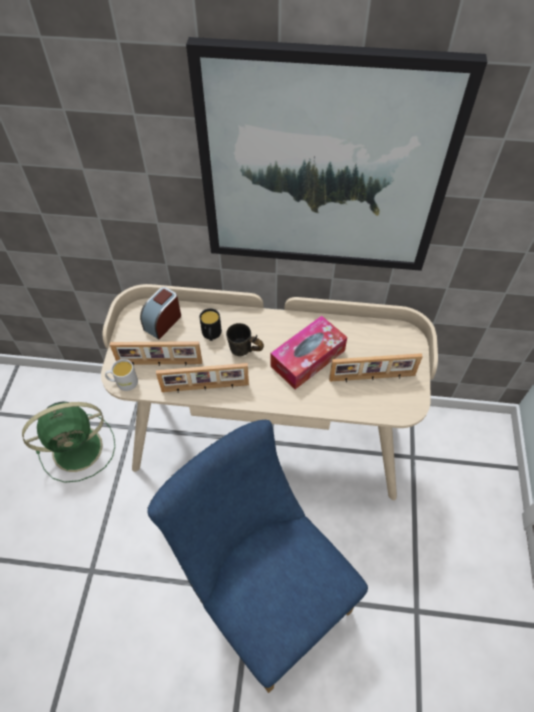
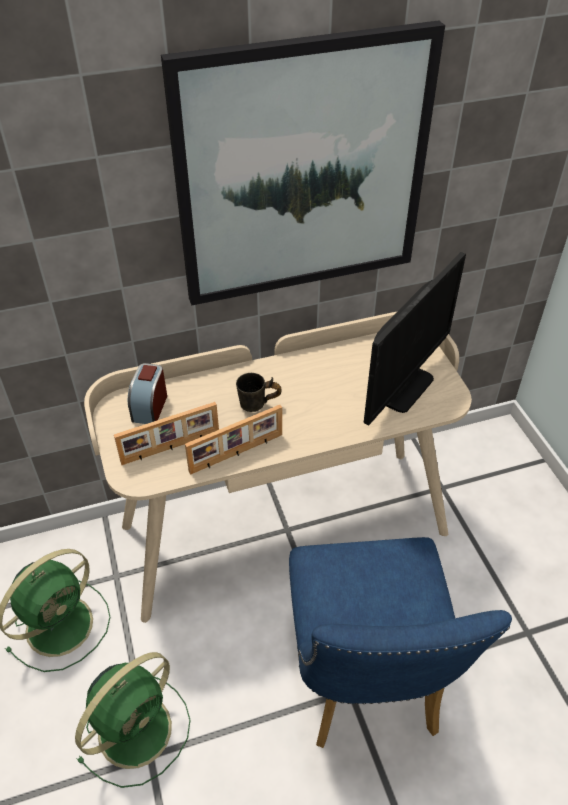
camera: 25 degrees left, 10 degrees down
white mug [105,359,138,391] -> none
blue chair [147,420,368,693] -> blue chair turned 120 degrees counterclockwise [289,537,512,748]
black mug [199,309,222,341] -> none
tissue box [270,316,347,389] -> none
picture frame [329,353,423,382] -> monitor [364,252,466,425]
none -> green fan [75,652,191,788]

